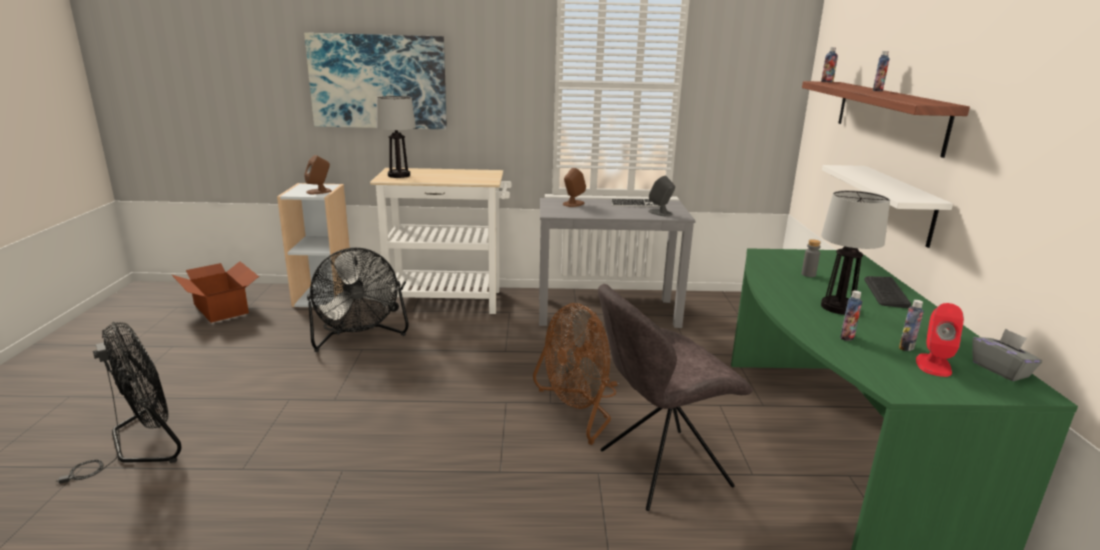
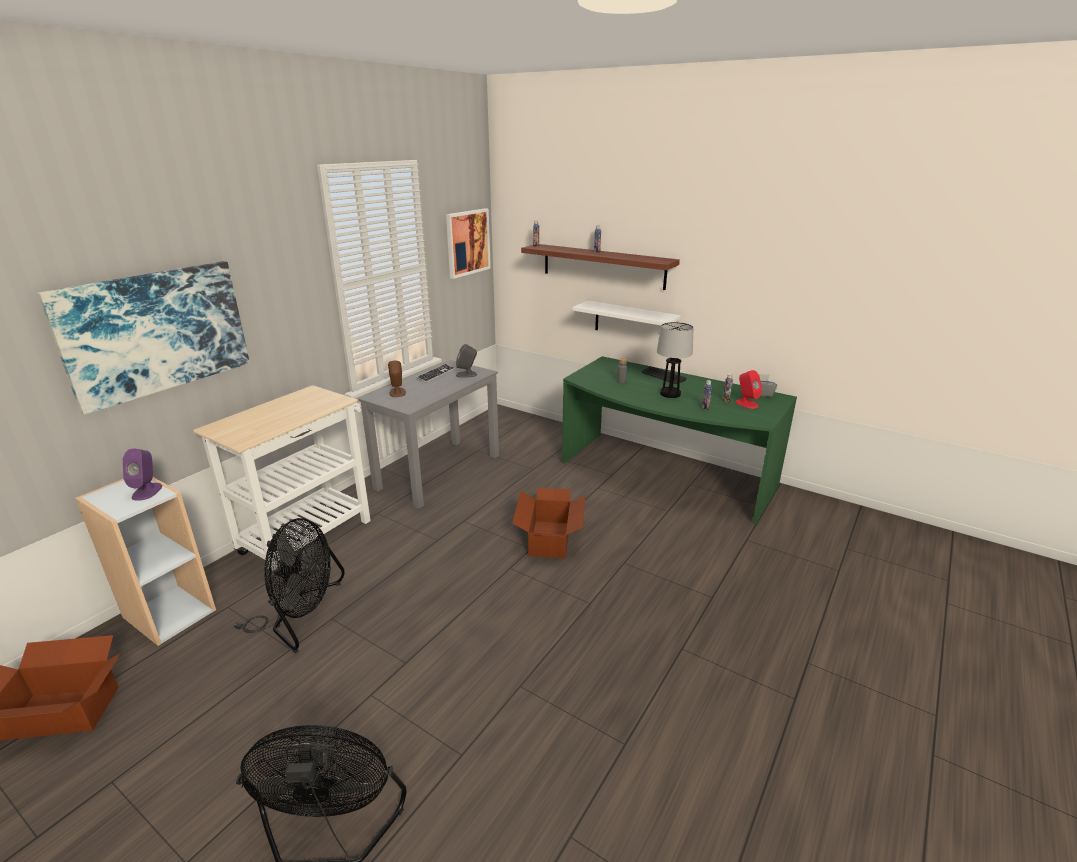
camera: 55 degrees left, 5 degrees up
brown speaker [304,155,332,194] -> purple speaker [123,448,162,501]
table lamp [376,96,416,178] -> none
brown fan [533,303,618,445] -> cardboard box [512,488,586,559]
grey chair [598,284,753,511] -> none
none -> picture [446,208,491,279]

